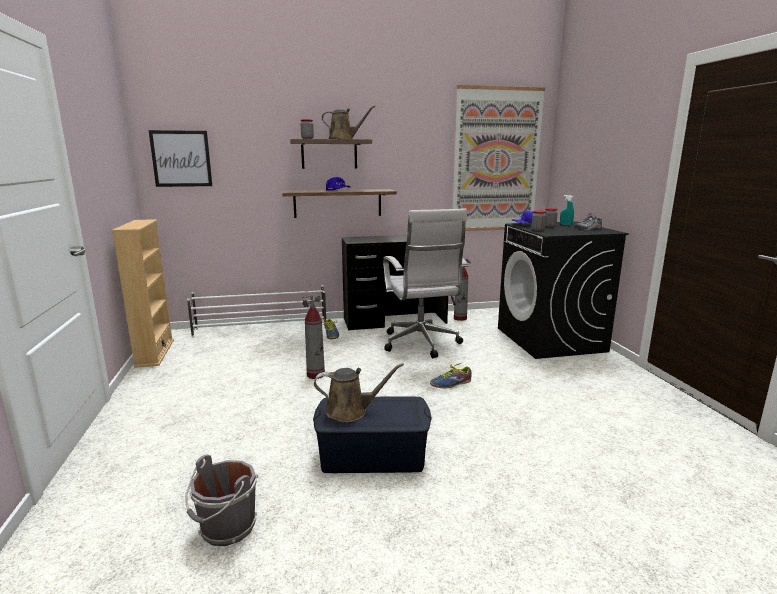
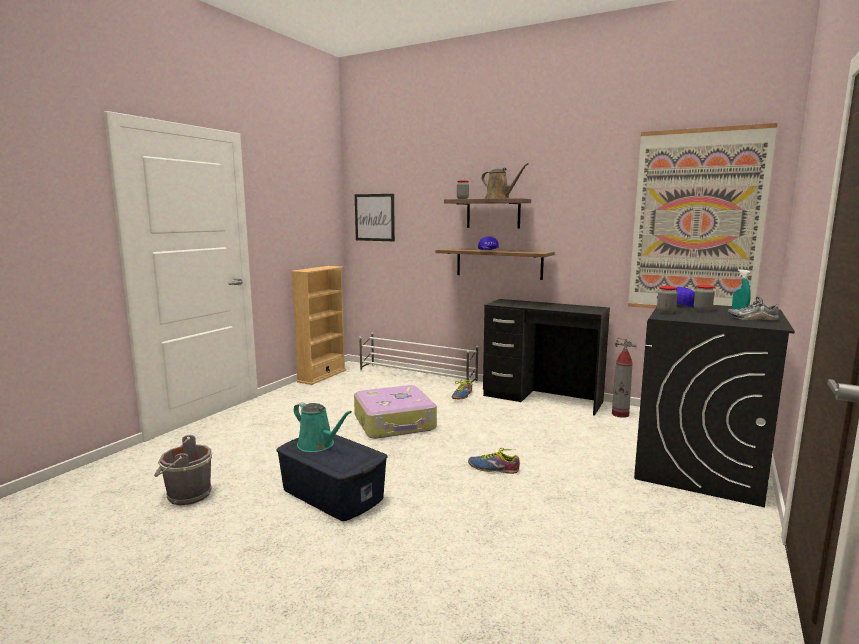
camera: 40 degrees right, 5 degrees down
fire extinguisher [302,295,325,379] -> suitcase [354,385,437,439]
brown watering can [314,363,404,422] -> turquoise watering can [294,402,352,452]
white office chair [383,208,468,358] -> none

